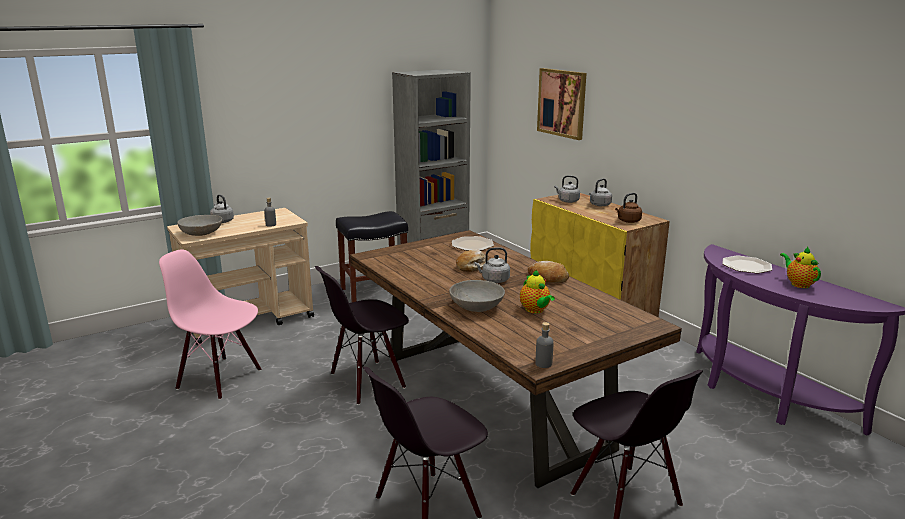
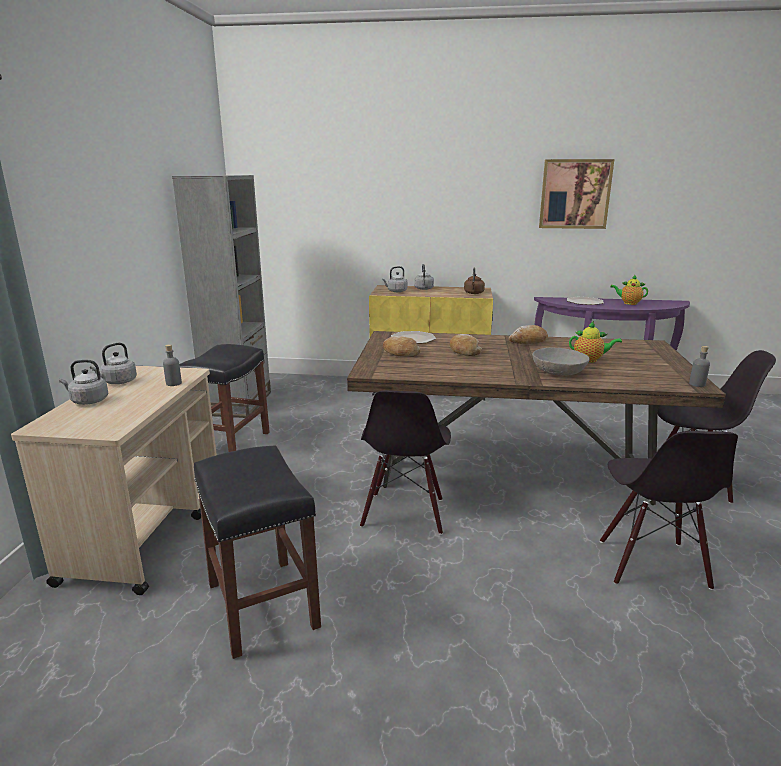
camera: 50 degrees left, 0 degrees up
pink chair [159,250,261,400] -> black stool [194,445,321,659]
grey bowl [177,215,222,236] -> none
grey kettle [474,247,510,283] -> grey kettle moved to [90,343,137,384]
picture [537,68,586,140] -> picture moved to [539,159,614,229]
none -> bread [383,336,420,357]

